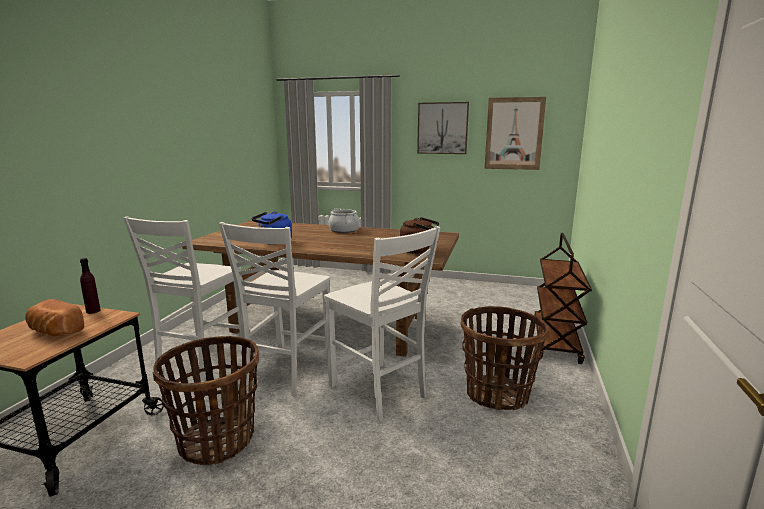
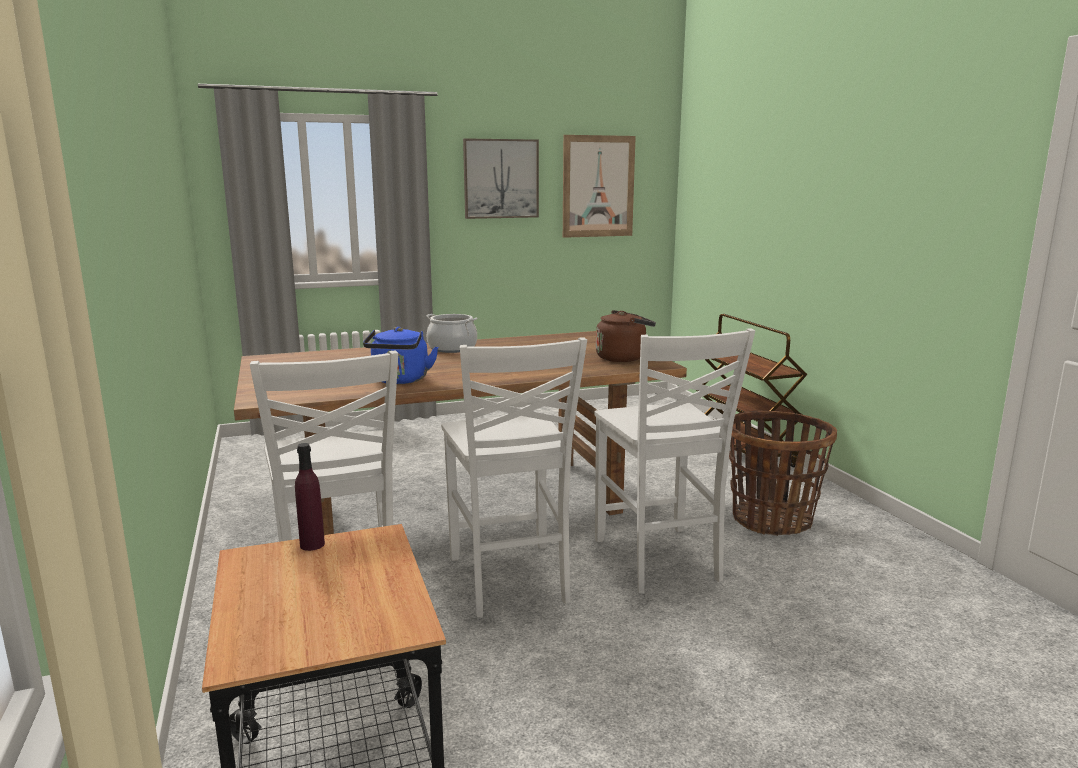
camera: 35 degrees left, 0 degrees up
bread [25,299,84,336] -> none
basket [153,336,259,465] -> none
white chair [324,226,441,422] -> white chair turned 60 degrees clockwise [594,328,755,594]

